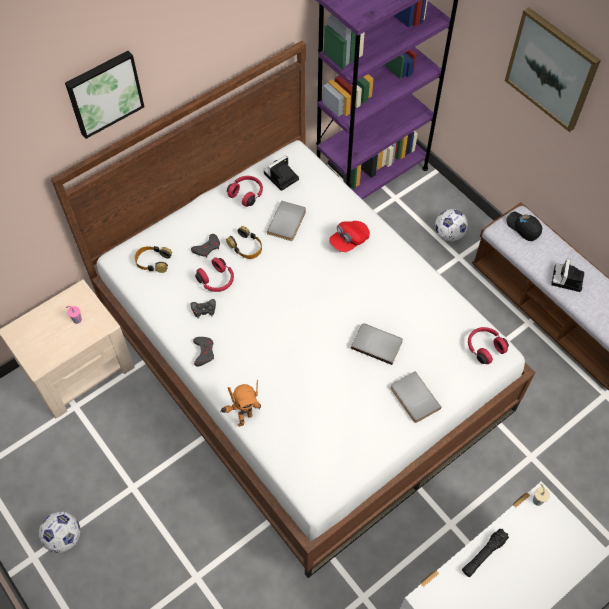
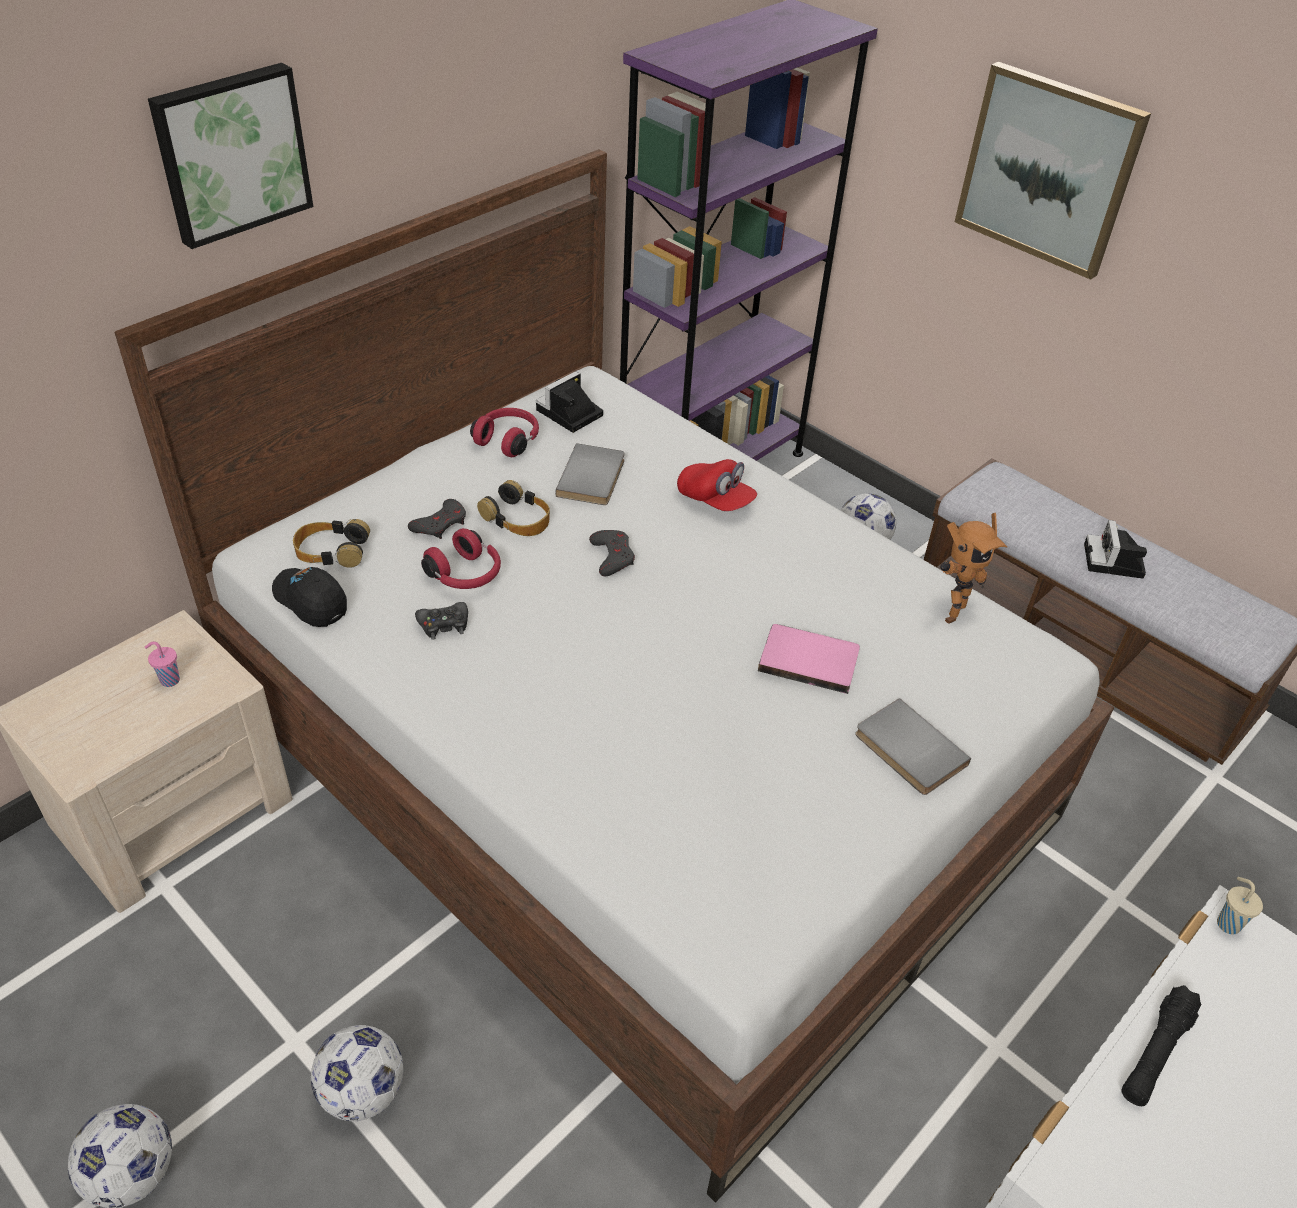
camera: 10 degrees left, 15 degrees down
grey game controller [193,337,214,366] -> grey game controller moved to [589,530,635,577]
toy robot [220,380,261,427] -> toy robot moved to [940,513,1007,624]
red cap [329,221,370,252] -> red cap turned 90 degrees counterclockwise [677,459,757,511]
grey book [351,323,403,365] -> pink book [758,624,860,694]
red headphones [468,327,509,364] -> none
black cap [506,211,542,241] -> black cap moved to [272,567,347,627]
none -> football [311,1025,403,1121]

